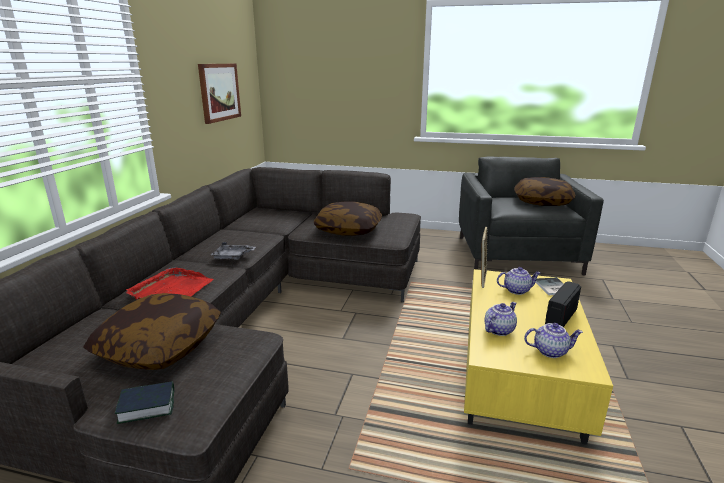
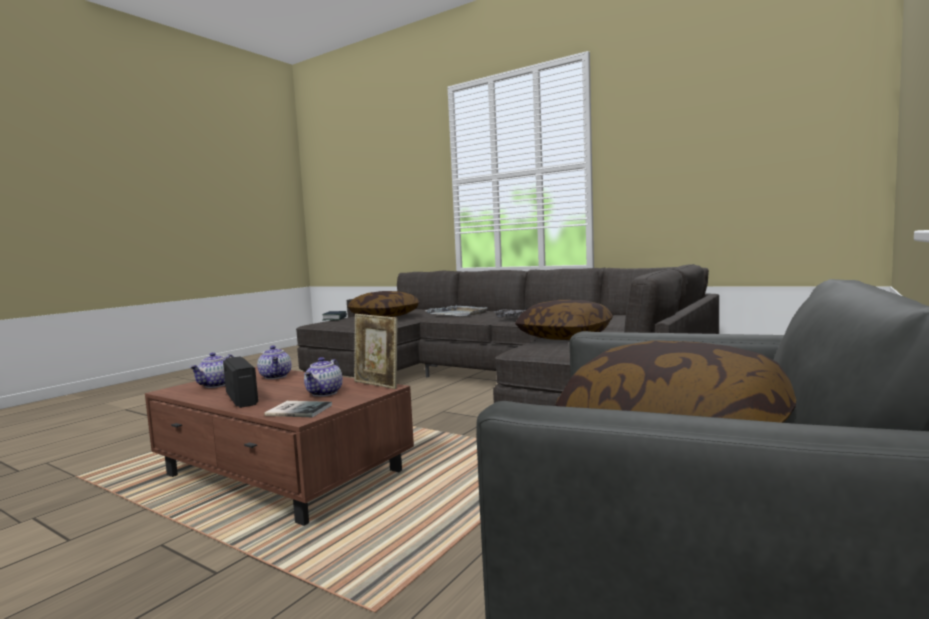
camera: 110 degrees right, 15 degrees down
red tray [126,267,214,300] -> grey tray [425,305,487,316]
picture [198,64,241,124] -> none
yellow coffee table [464,269,613,445] -> brown coffee table [145,367,414,526]

